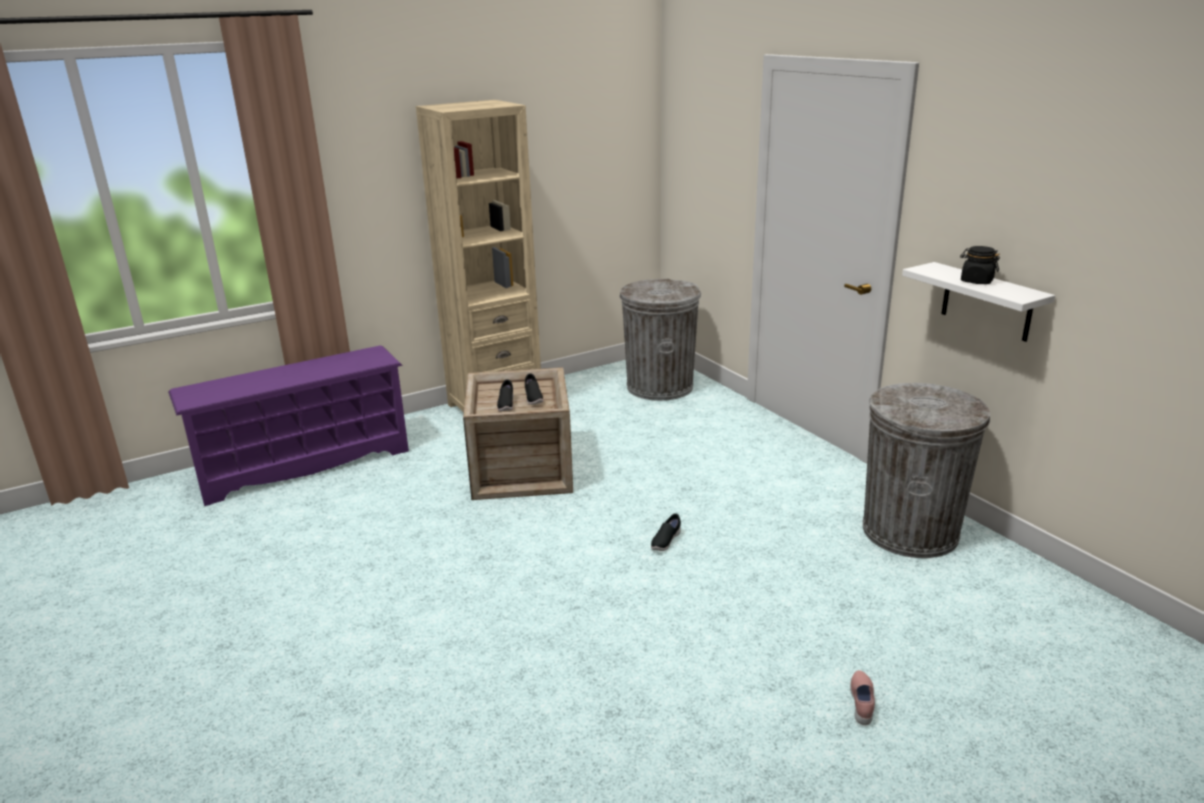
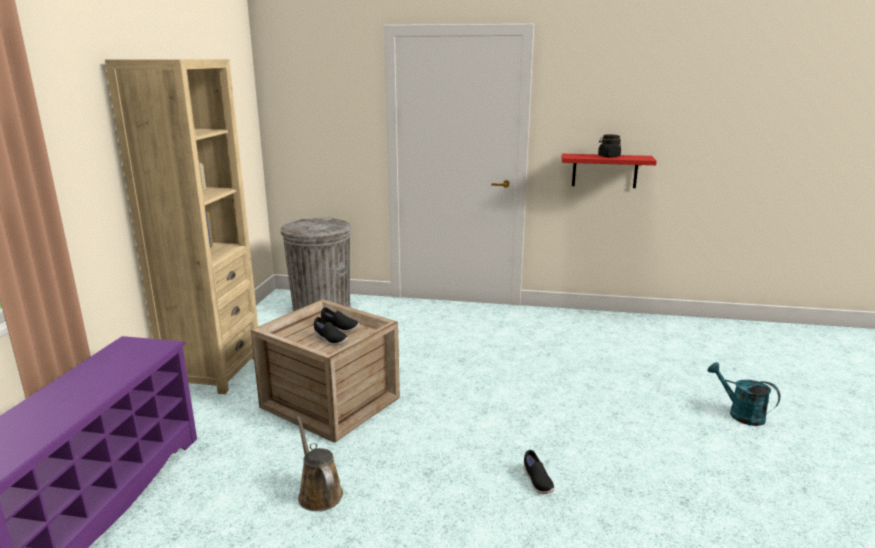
camera: 50 degrees left, 5 degrees down
black shoe [651,513,681,551] -> black shoe moved to [524,450,555,494]
pink shoe [850,670,875,725] -> turquoise watering can [707,362,781,426]
grey trash can [863,383,990,558] -> none
white shelf [902,262,1055,342] -> red shelf [562,154,657,188]
none -> brown watering can [297,416,343,511]

